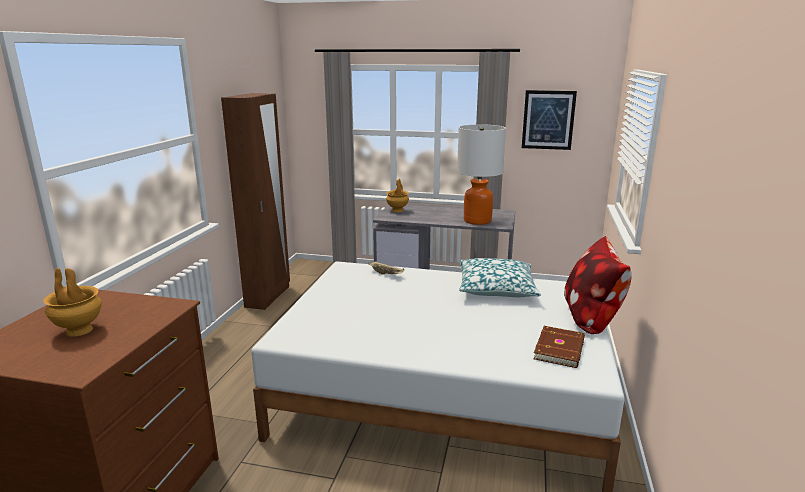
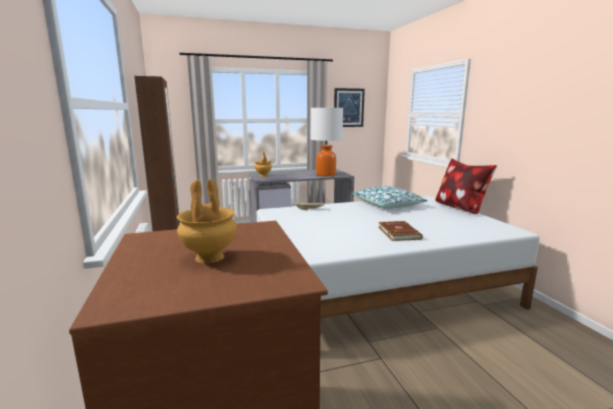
camera: 30 degrees left, 5 degrees down
brown book [533,326,585,368] -> brown book moved to [378,221,423,241]

